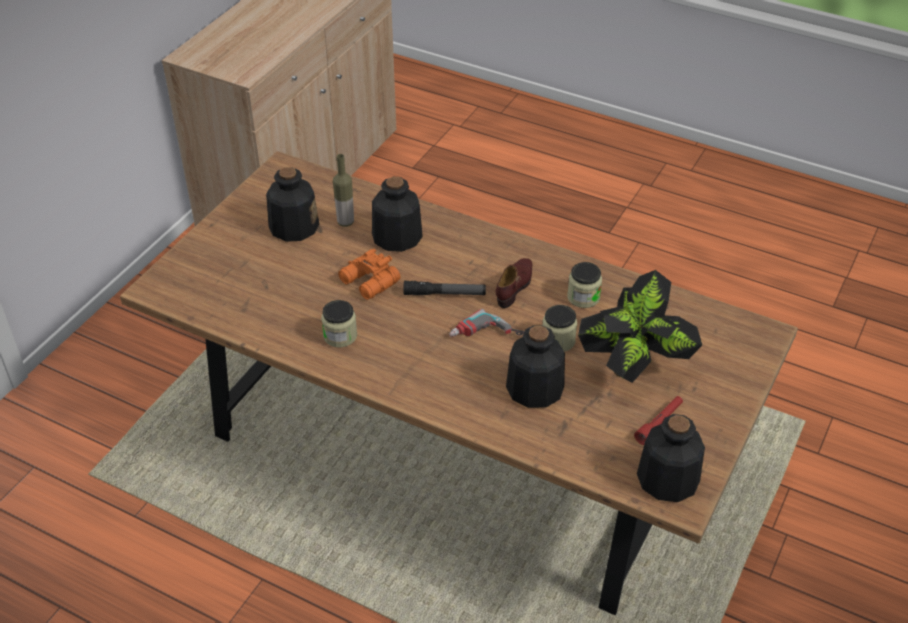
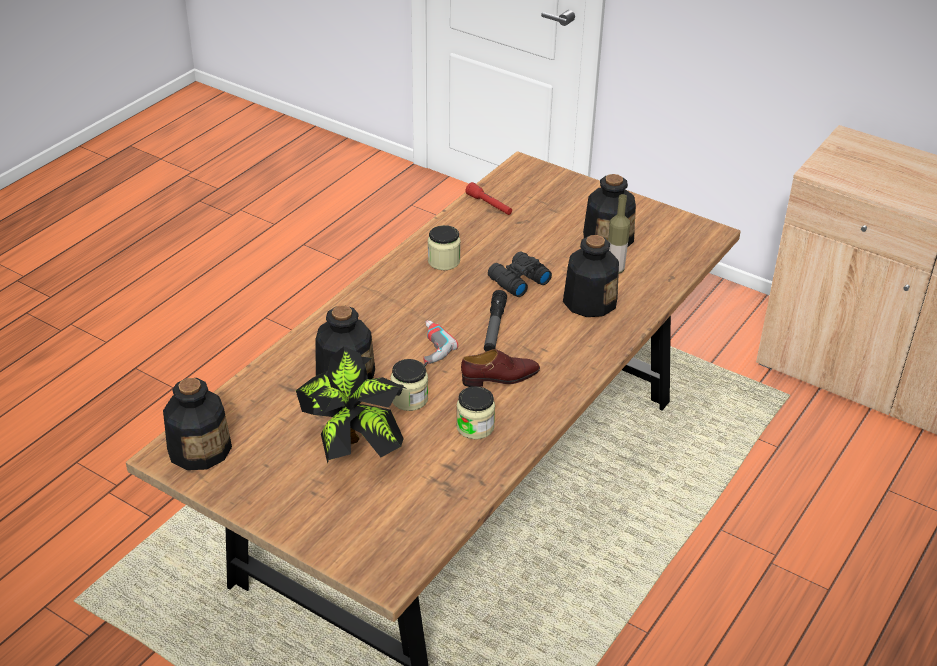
camera: 95 degrees right, 5 degrees down
orange binoculars [338,249,401,300] -> black binoculars [488,251,552,297]
brown shoe [496,258,532,308] -> brown shoe turned 45 degrees counterclockwise [461,349,540,387]
red flashlight [634,396,683,445] -> red flashlight moved to [465,182,512,215]

